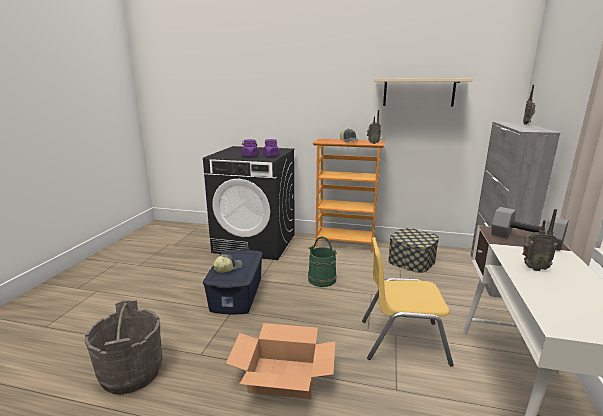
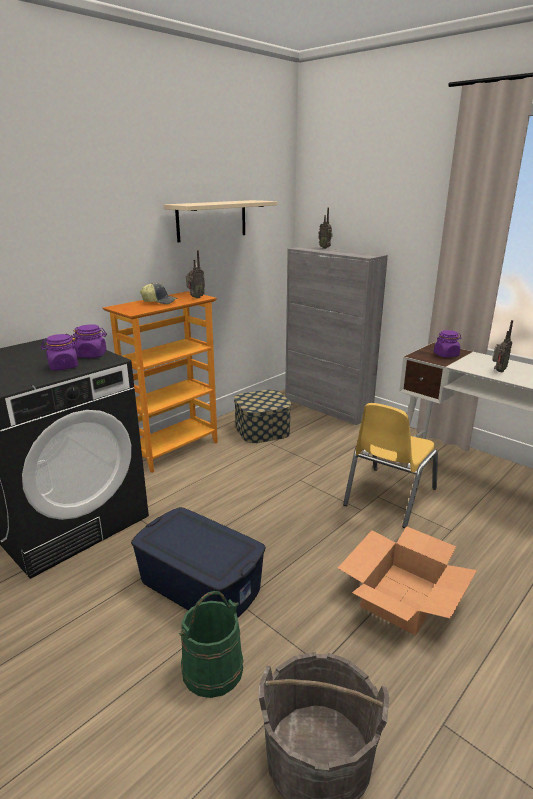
camera: 60 degrees left, 5 degrees up
cap [213,254,243,273] -> none
green bucket [308,237,337,287] -> green bucket moved to [179,591,244,698]
grey dumbbell [491,207,569,251] -> purple jar [434,330,461,358]

